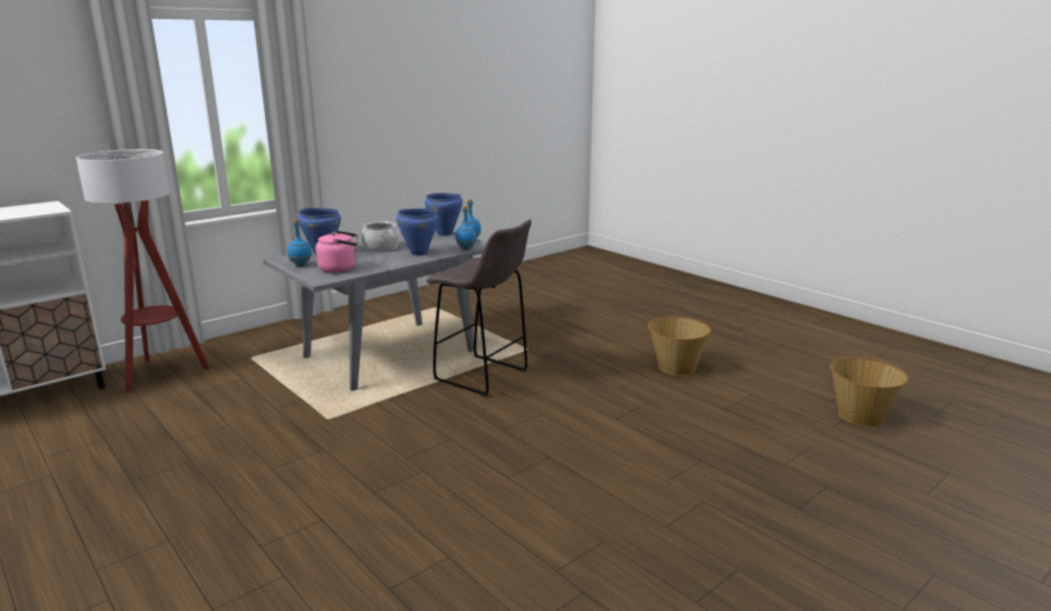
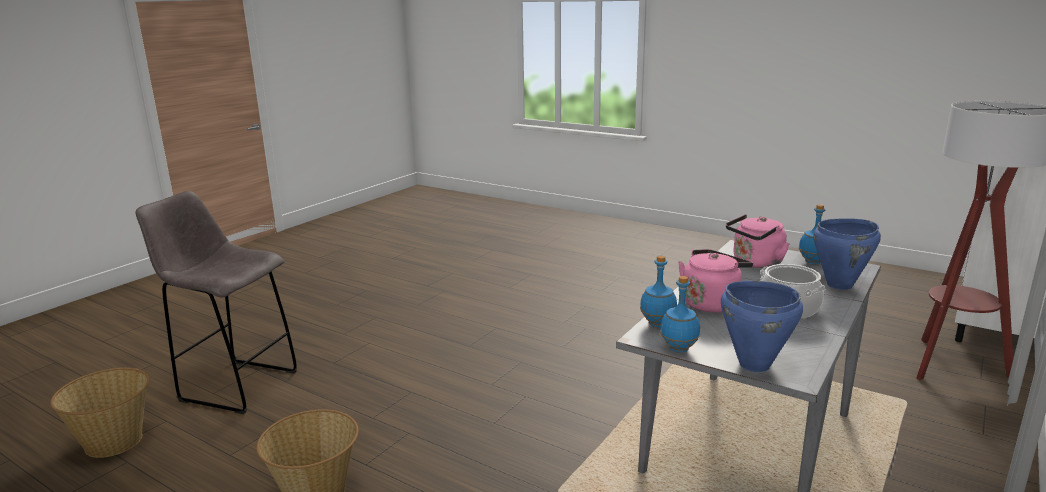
camera: 165 degrees right, 0 degrees up
blue cooking pot [396,208,439,256] -> pink kettle [678,249,753,313]
grey stool [426,220,532,397] -> grey stool moved to [135,191,297,414]

